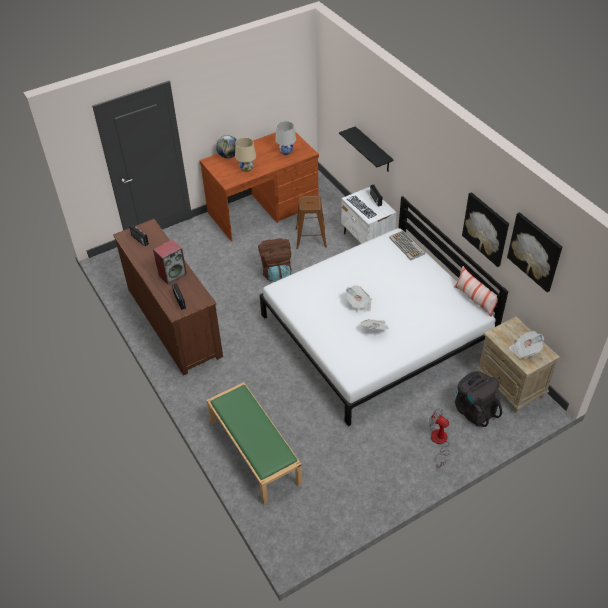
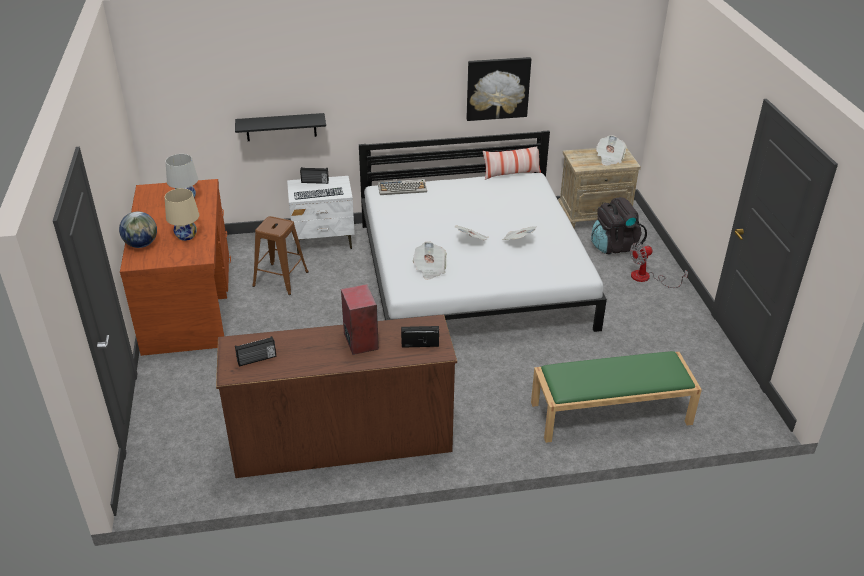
camera: 70 degrees left, 10 degrees down
brown backpack [258,238,292,282] -> none
picture [507,212,562,292] -> none
none -> newspaper [412,241,447,280]

